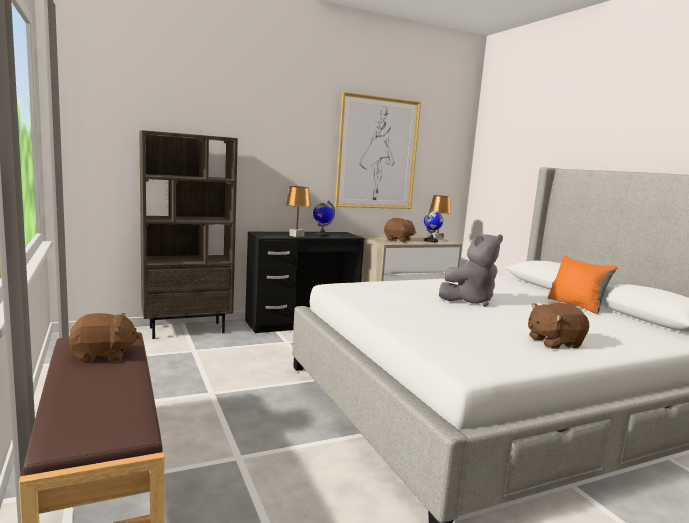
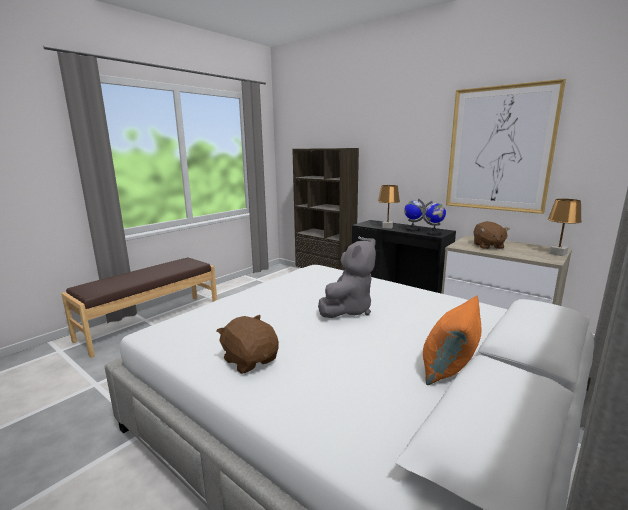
camera: 65 degrees right, 5 degrees up
brown plush toy [69,313,140,363] -> none
globe [424,209,443,242] -> globe moved to [422,201,446,235]
grey plush toy [439,234,503,307] -> grey plush toy turned 90 degrees counterclockwise [318,239,376,318]

